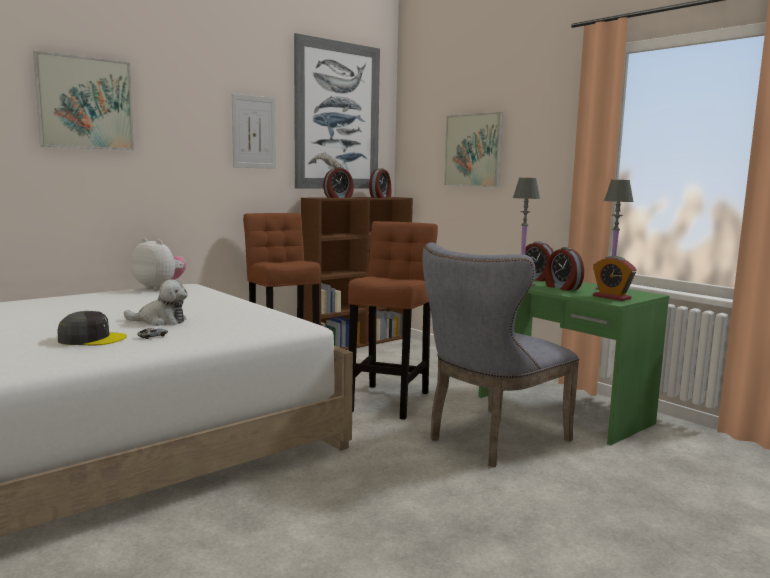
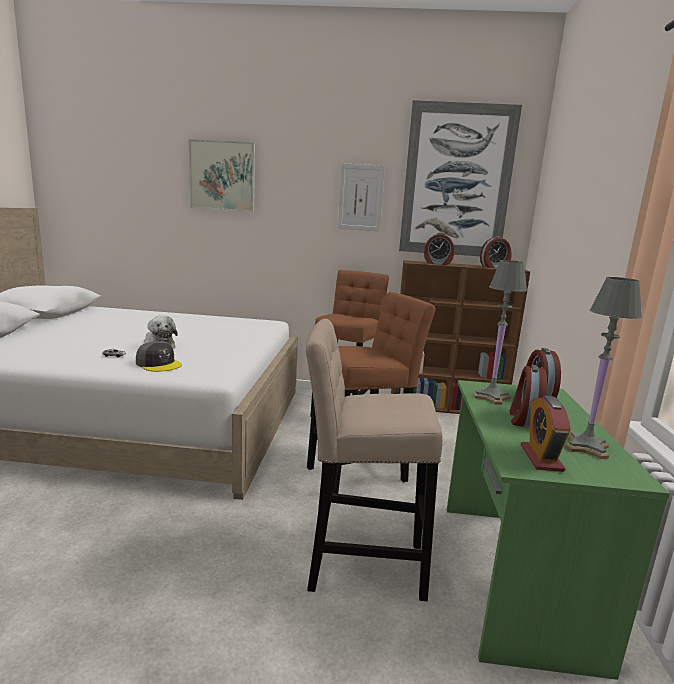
camera: 45 degrees right, 5 degrees up
grey cap [57,311,127,345] -> grey cap moved to [136,341,182,372]
plush toy [131,238,186,290] -> none
grey chair [422,242,579,467] -> beige stool [306,319,443,601]
picture [444,112,503,187] -> none

